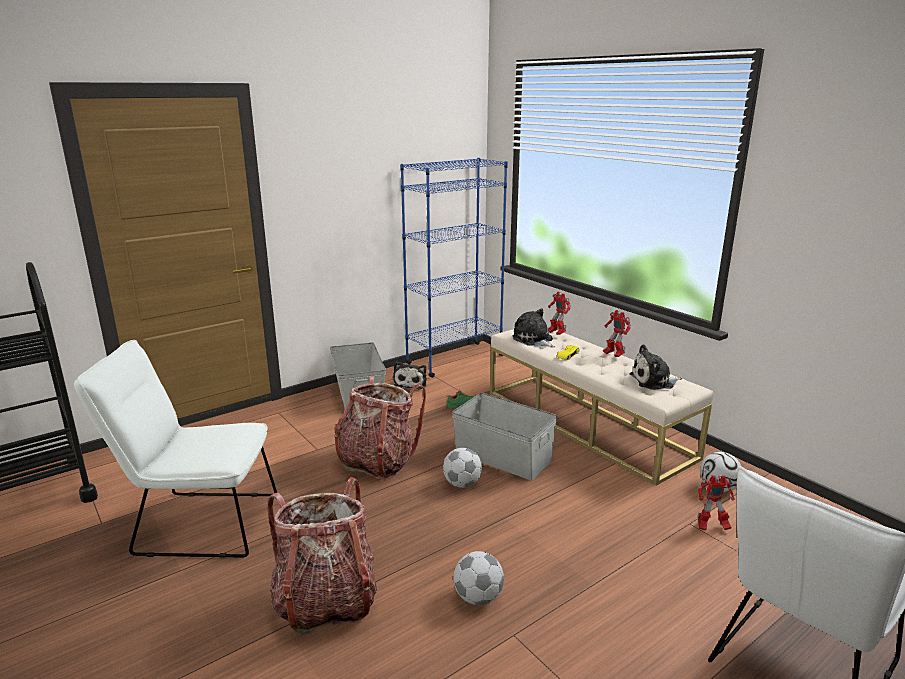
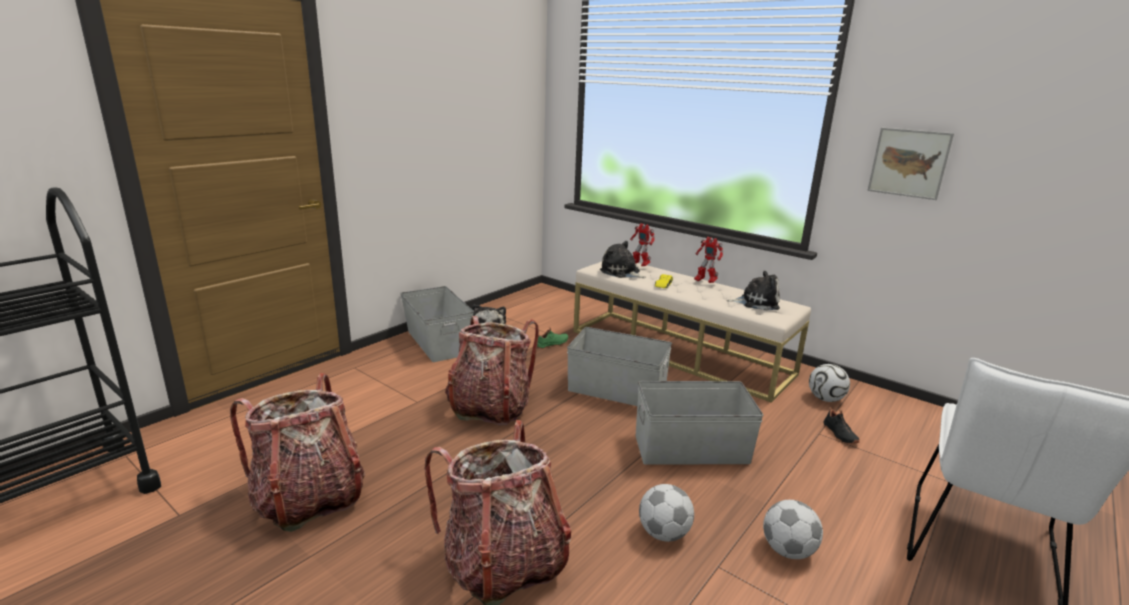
camera: 15 degrees left, 0 degrees up
white chair [74,340,277,558] -> backpack [230,373,365,532]
blue bookcase [400,158,508,378] -> none
football [443,448,482,488] -> football moved to [763,500,823,559]
plush toy [630,344,682,390] -> plush toy turned 150 degrees counterclockwise [727,271,780,311]
toy robot [698,475,735,530] -> black shoe [823,407,859,444]
none -> grey storage box [636,381,763,465]
none -> picture [867,128,954,200]

